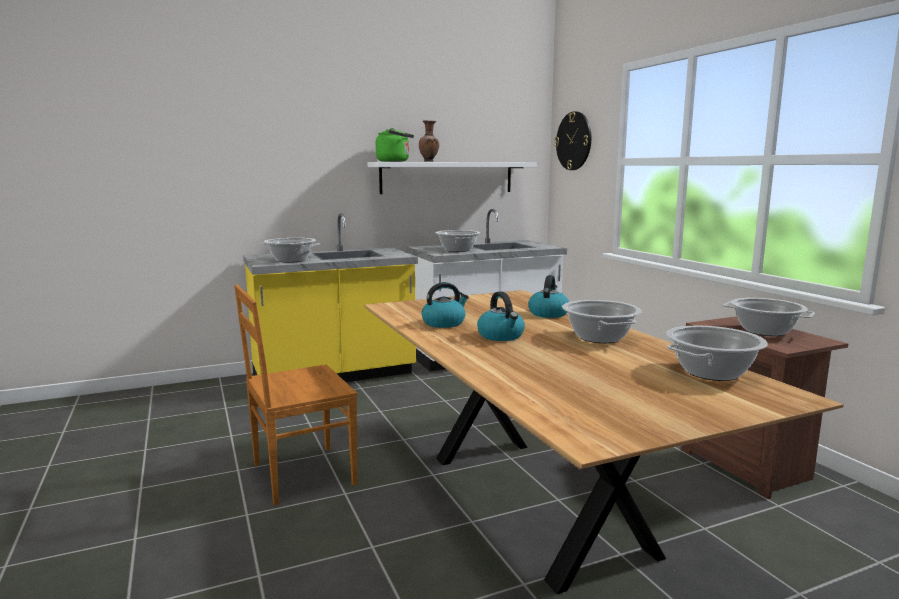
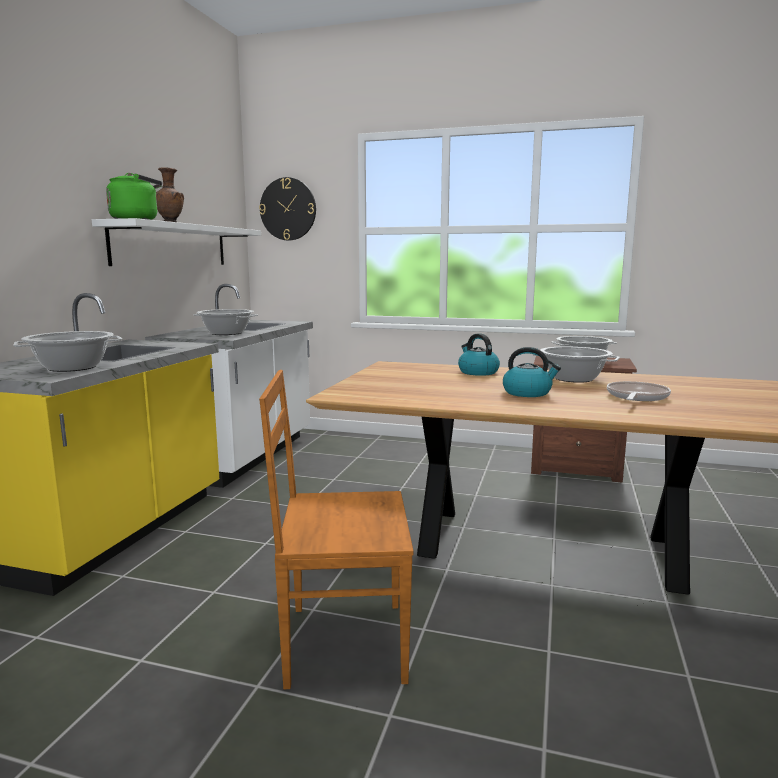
camera: 50 degrees left, 0 degrees up
brown chair [234,284,358,506] -> brown chair turned 75 degrees clockwise [259,370,414,689]
kettle [422,282,469,328] -> none
cooking pot [666,326,768,381] -> none
none -> frying pan [607,381,671,401]

